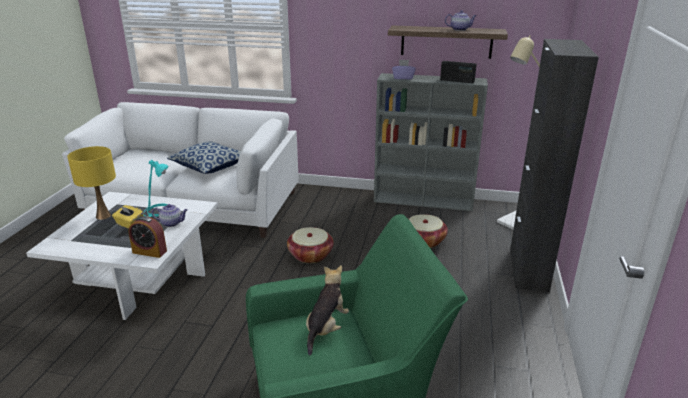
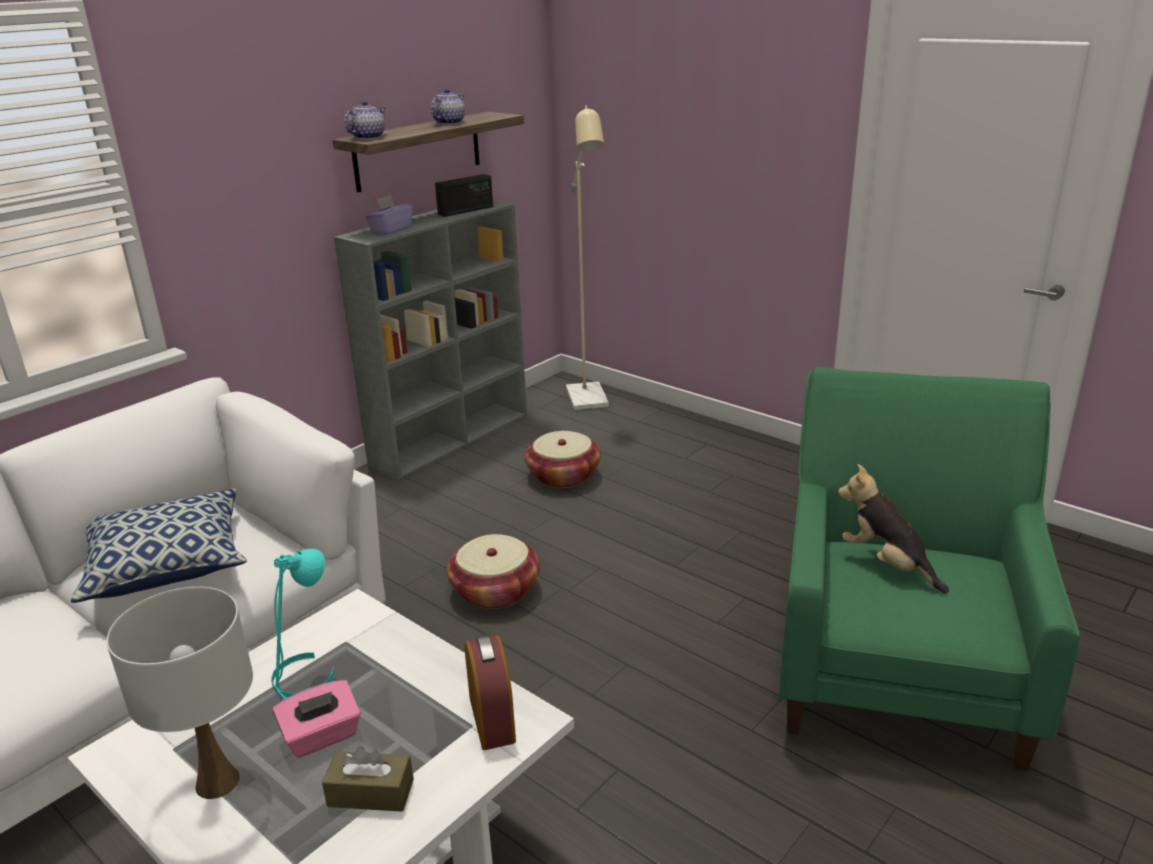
camera: 60 degrees left, 0 degrees up
yellow table lamp [67,146,116,220] -> white table lamp [106,587,253,799]
yellow tissue box [112,205,144,229] -> pink tissue box [273,680,361,758]
alarm clock [128,216,167,258] -> alarm clock turned 60 degrees counterclockwise [465,634,516,750]
teapot [152,204,187,227] -> teapot moved to [344,101,386,139]
black cabinet [510,39,599,292] -> none
none -> brown tissue box [322,746,414,812]

